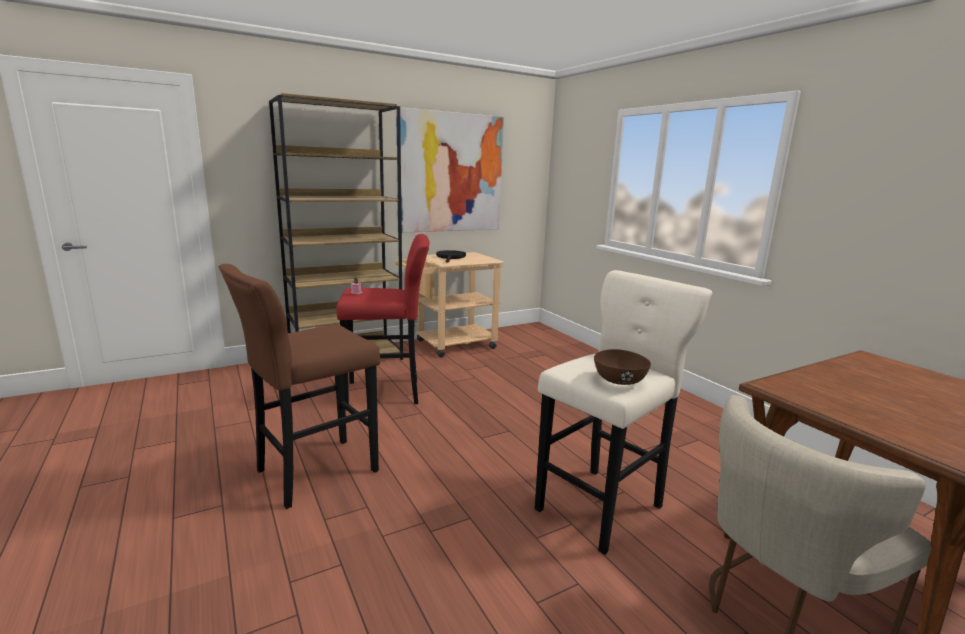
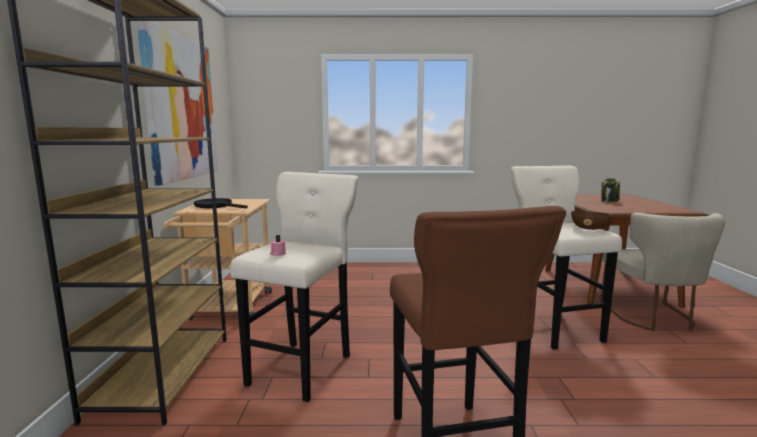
camera: 60 degrees left, 5 degrees down
red stool [336,234,430,404] -> beige stool [231,172,358,402]
none -> jar [602,178,620,202]

